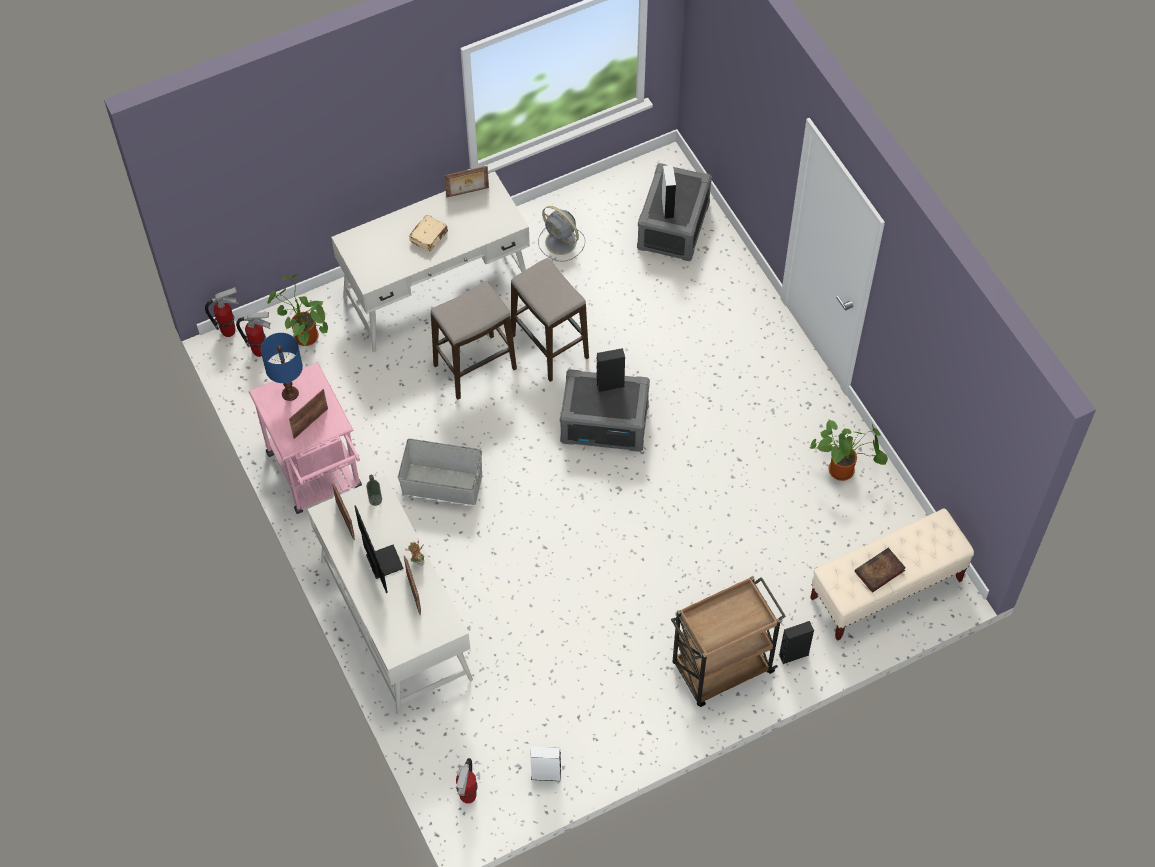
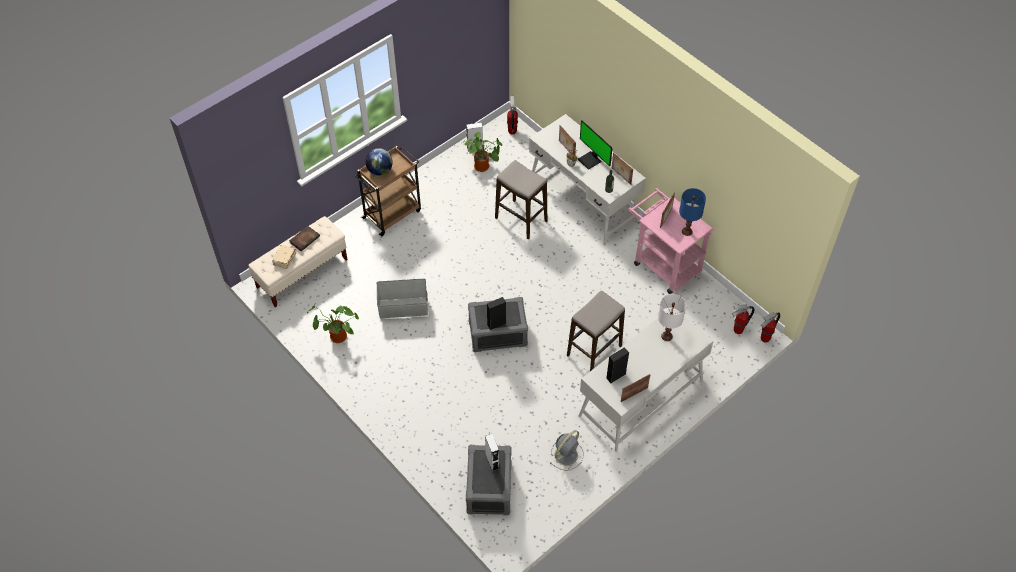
camera: 165 degrees right, 5 degrees down
potted plant [267,274,328,346] -> potted plant moved to [462,132,502,172]
grey storage box [398,439,482,505] -> grey storage box moved to [377,279,428,318]
beige book [409,215,448,251] -> beige book moved to [273,245,296,269]
stool [511,258,589,382] -> stool moved to [495,160,548,240]
grey fan [538,206,585,262] -> grey fan turned 105 degrees clockwise [550,430,584,471]
black speaker [779,621,814,664] -> black speaker moved to [606,347,629,383]
none -> globe [365,148,393,176]
none -> white table lamp [658,294,686,341]

